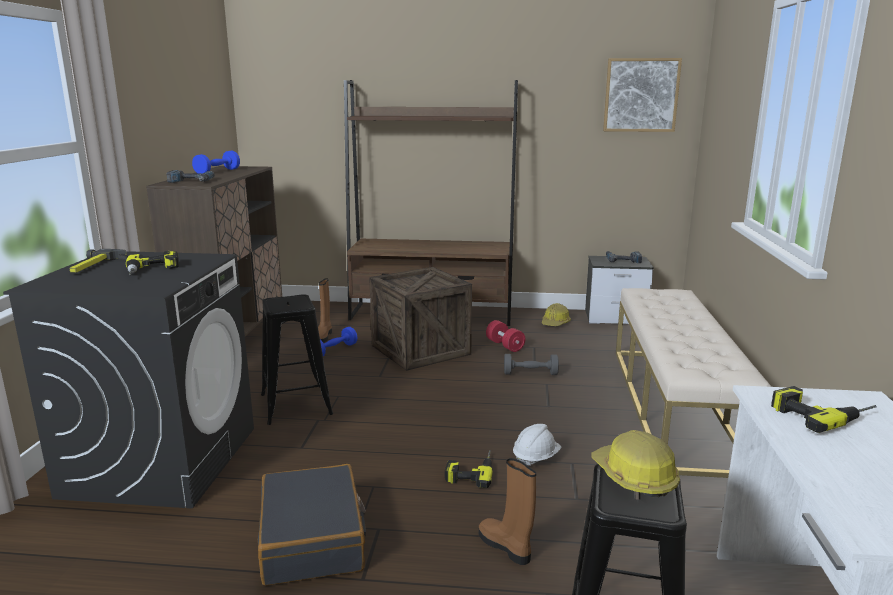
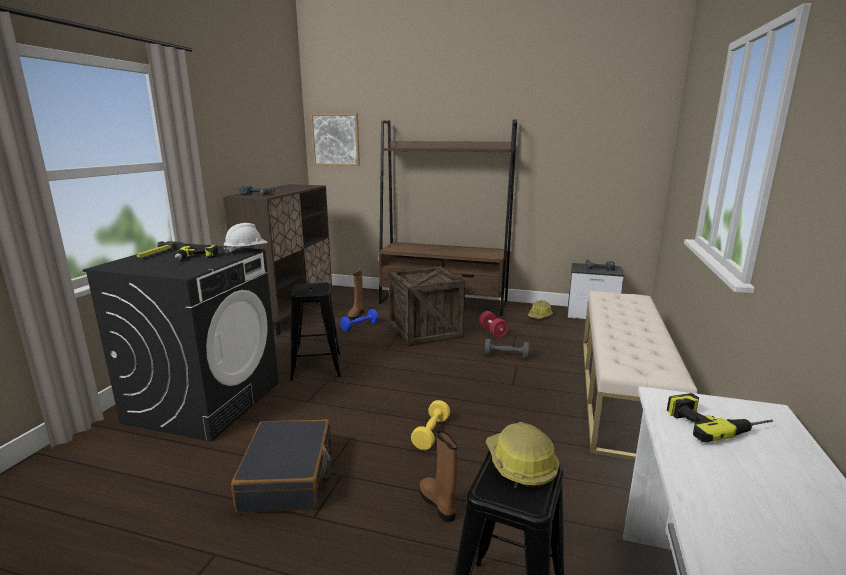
camera: 10 degrees right, 0 degrees up
blue dumbbell [192,151,240,174] -> none
power drill [445,451,492,488] -> yellow dumbbell [411,400,450,450]
white hard hat [513,424,561,466] -> white hard hat moved to [224,223,268,254]
picture [603,58,682,132] -> picture moved to [311,113,360,166]

